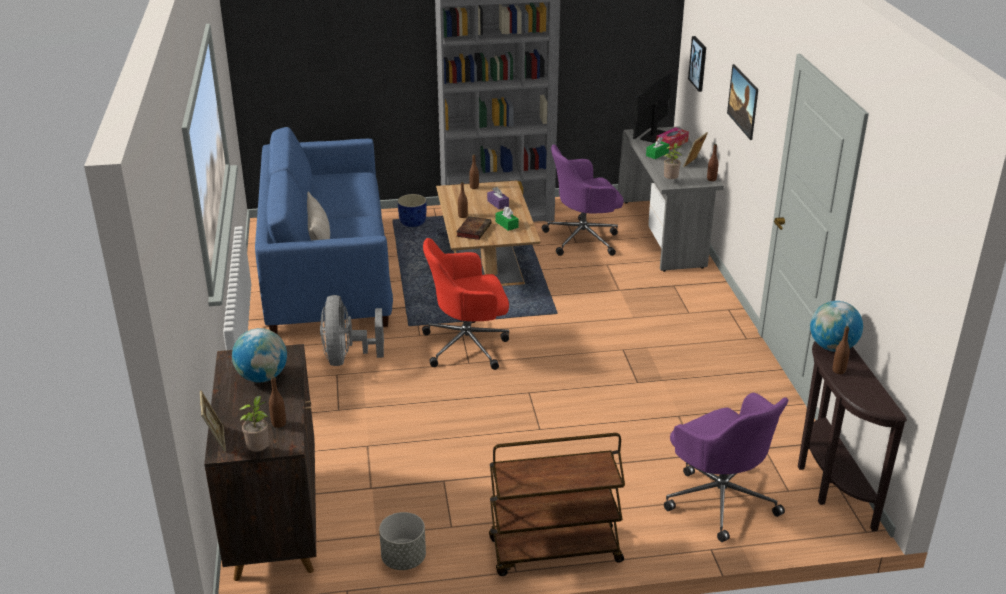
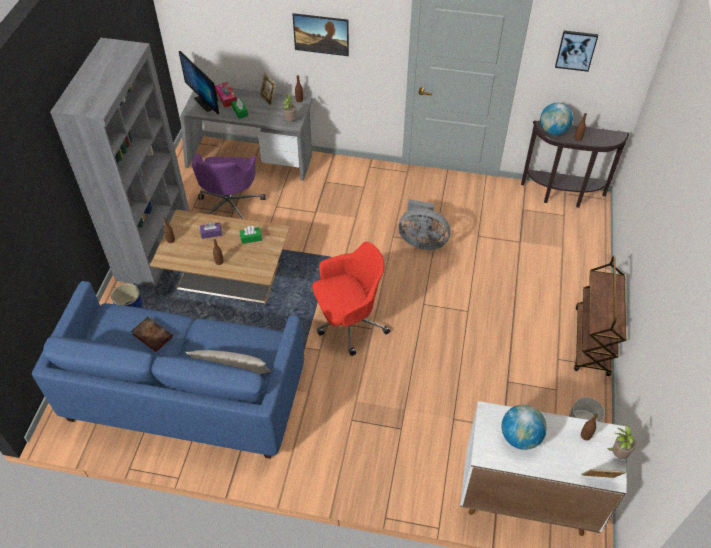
camera: 70 degrees left, 20 degrees up
brown cabinet [204,344,317,581] -> white cabinet [460,401,627,536]
grey fan [320,295,384,366] -> grey fan moved to [399,199,451,250]
red office chair [422,238,509,370] -> red office chair turned 120 degrees counterclockwise [312,242,390,356]
book [456,216,492,240] -> book moved to [131,317,173,352]
purple office chair [664,393,789,542] -> none
picture [688,36,706,92] -> picture moved to [555,31,598,72]

